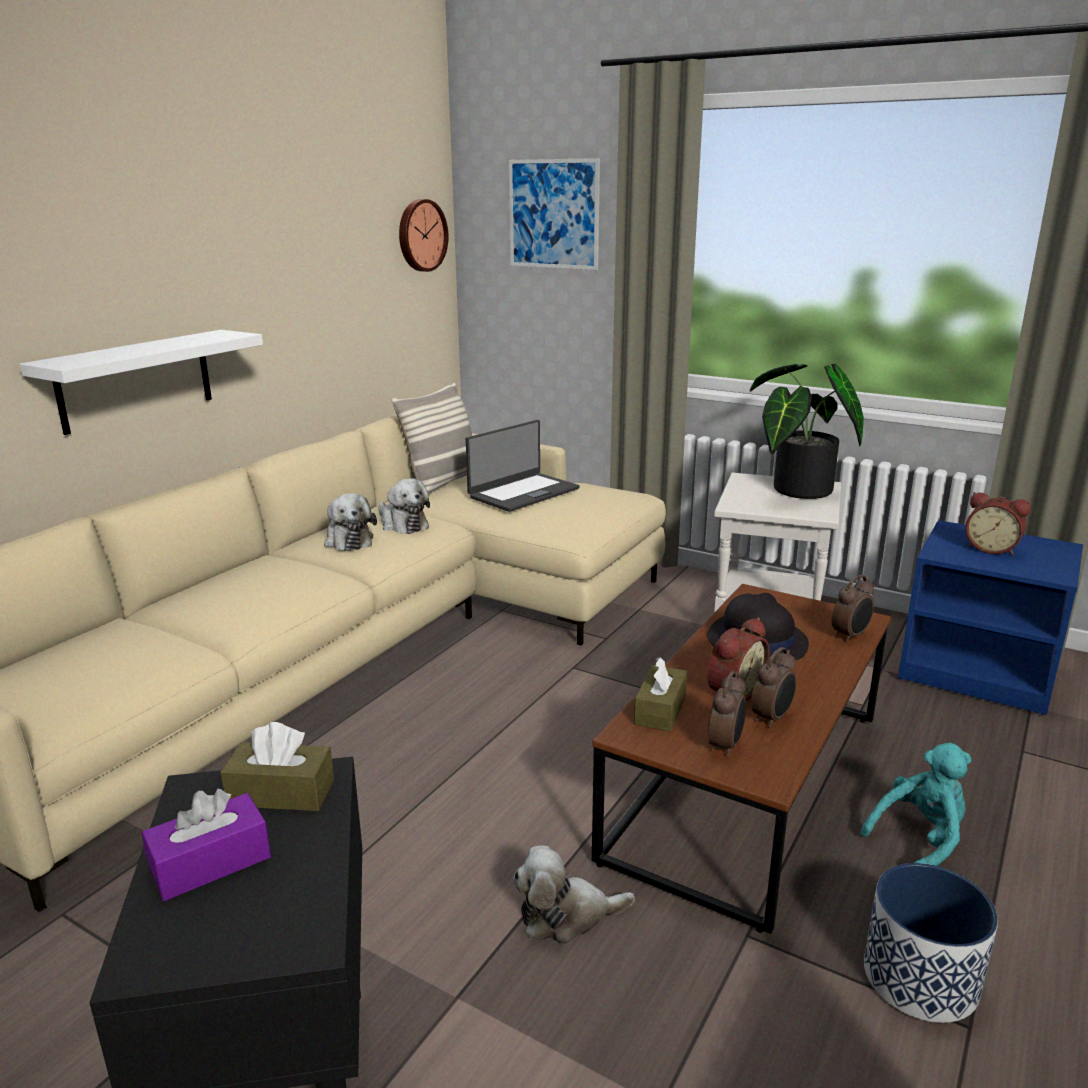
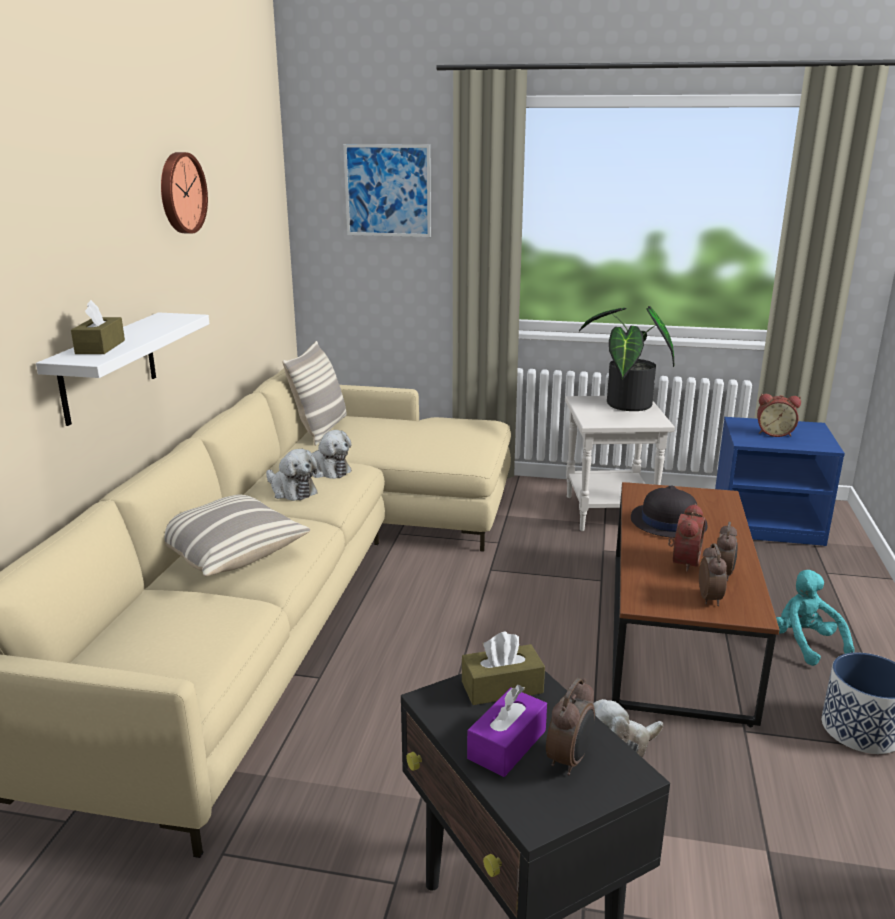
camera: 20 degrees left, 0 degrees up
wall clock [399,199,448,272] -> wall clock moved to [161,152,208,234]
laptop [466,420,580,512] -> none
brown tissue box [634,657,687,732] -> brown tissue box moved to [71,300,125,354]
alarm clock [832,575,874,642] -> alarm clock moved to [546,678,595,775]
turquoise plush toy [860,742,972,866] -> turquoise plush toy turned 60 degrees counterclockwise [776,570,855,666]
none -> pillow [165,494,310,576]

